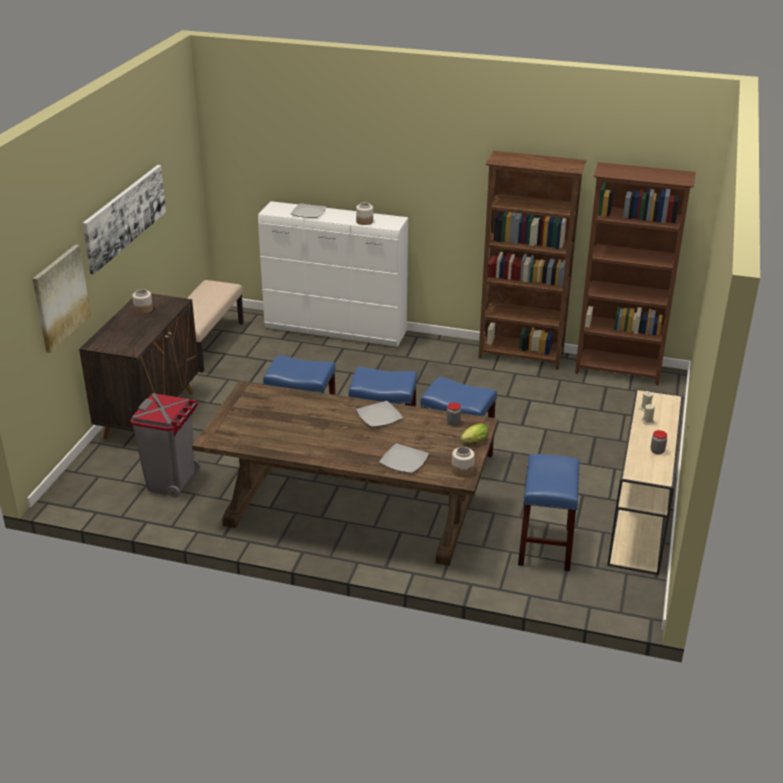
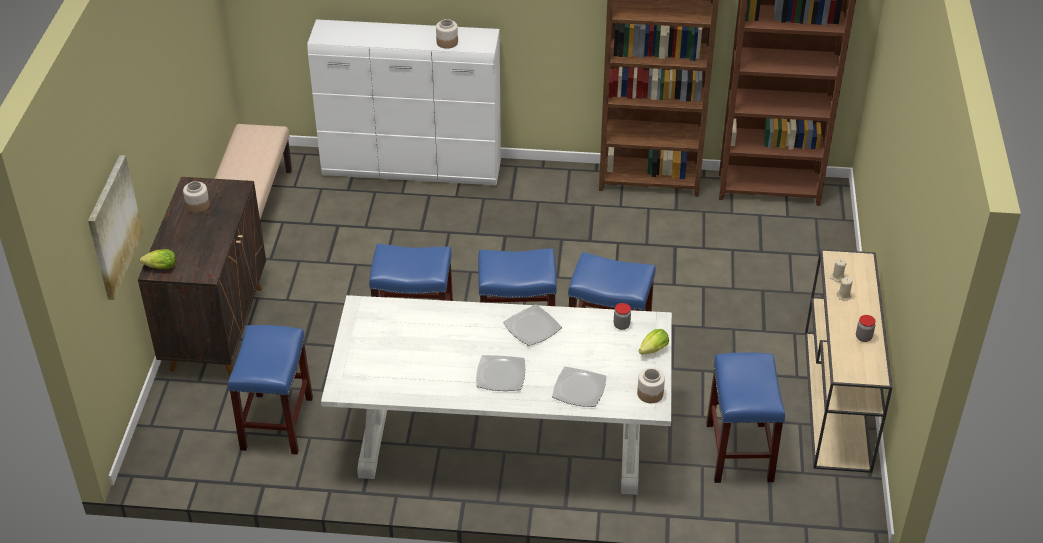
camera: 10 degrees left, 10 degrees up
picture [82,165,166,275] -> none
grey trash can [131,393,200,498] -> blue stool [228,325,313,455]
brown dining table [192,381,498,566] -> white dining table [321,295,672,495]
plate [291,203,326,218] -> plate moved to [476,355,525,391]
none -> lettuce [140,249,176,269]

